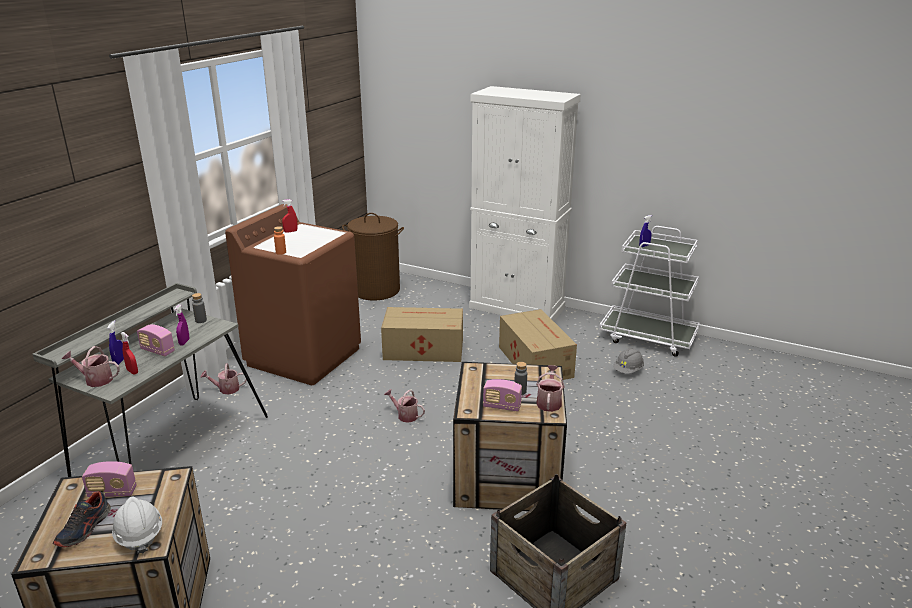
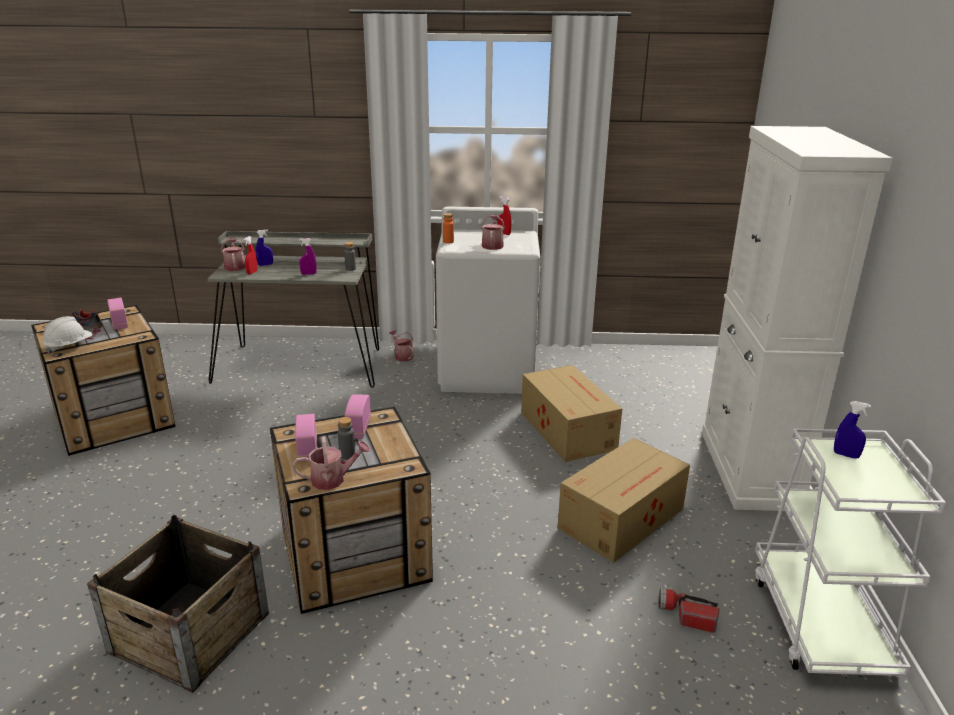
camera: 65 degrees right, 0 degrees up
radio [137,324,175,356] -> radio moved to [345,394,371,439]
brown washing machine [225,204,361,385] -> white washing machine [436,206,541,394]
brown laundry basket [342,213,404,300] -> none
watering can [384,389,425,423] -> watering can moved to [481,215,505,250]
grey hard hat [613,348,644,374] -> flashlight [659,588,720,633]

